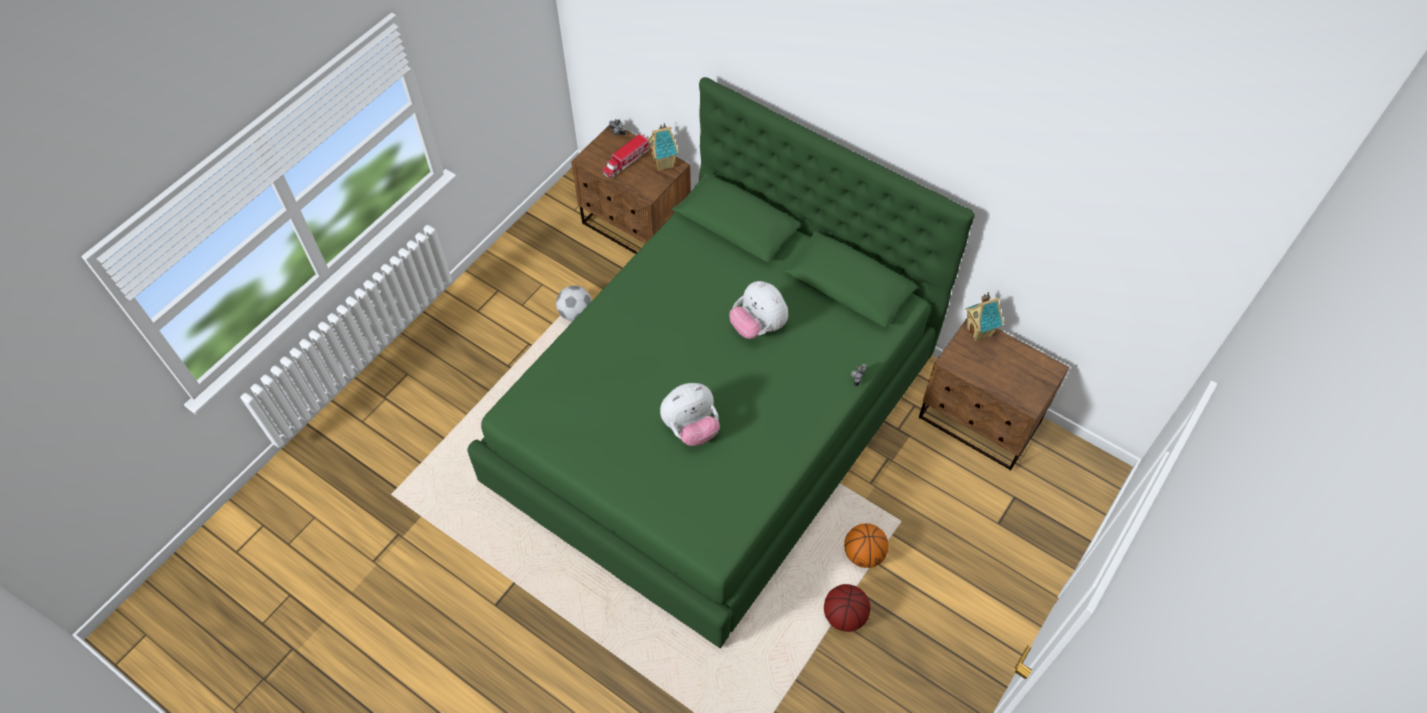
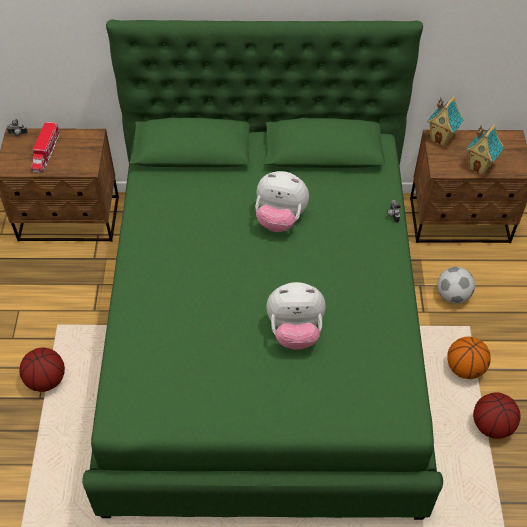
camera: 35 degrees left, 5 degrees down
football [556,286,592,321] -> football moved to [437,267,475,304]
toy house [647,123,679,171] -> toy house moved to [466,124,504,176]
plush toy [660,383,720,446] -> plush toy turned 60 degrees clockwise [266,282,325,350]
none -> basketball [19,348,65,392]

